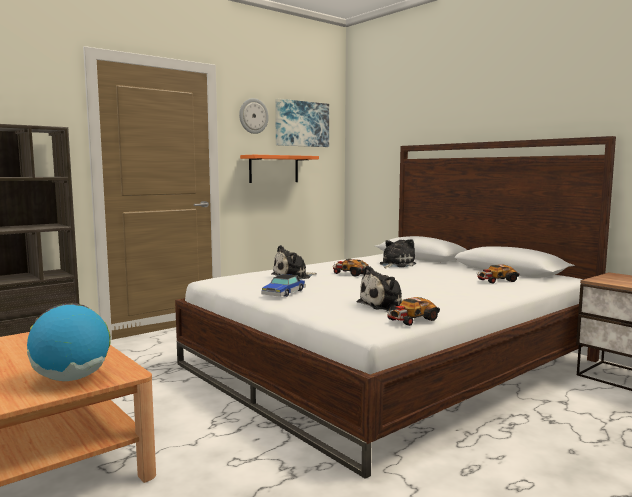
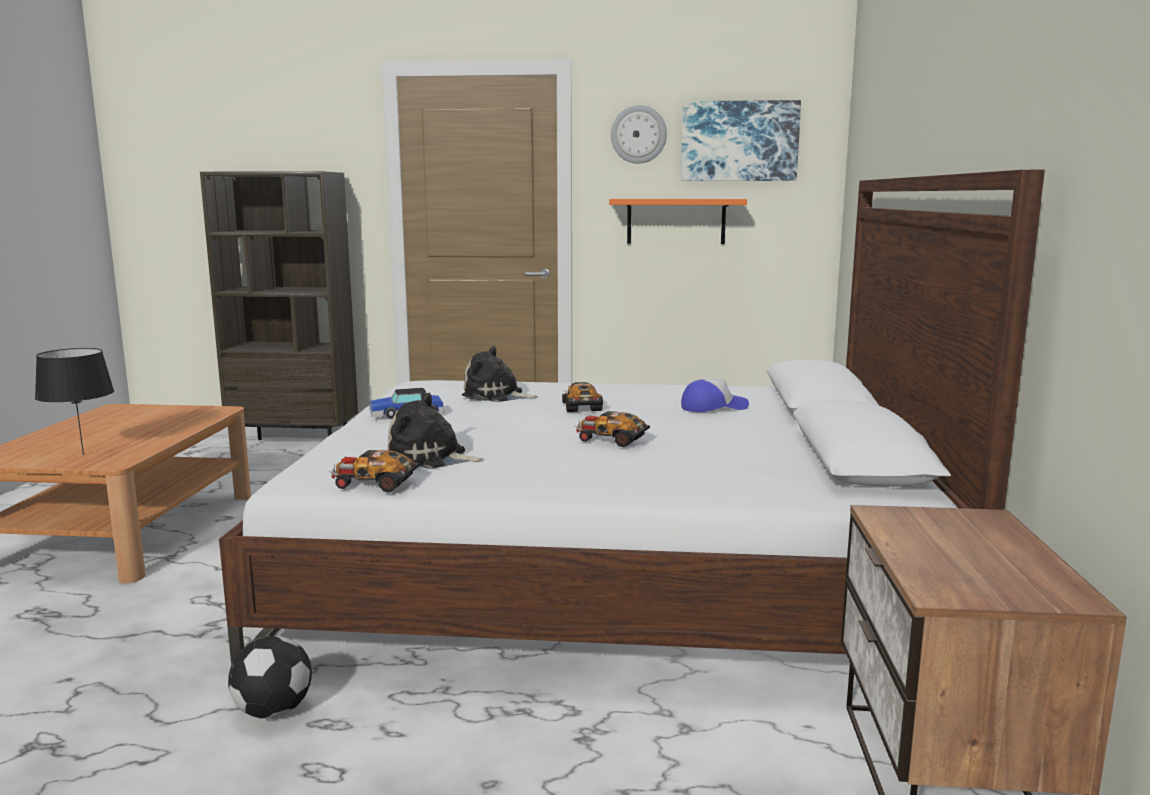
camera: 45 degrees right, 5 degrees up
globe [27,303,111,381] -> black table lamp [35,348,114,455]
plush toy [380,239,416,268] -> cap [681,379,749,412]
toy car [477,265,519,283] -> toy car moved to [575,411,650,448]
none -> football [228,636,312,719]

